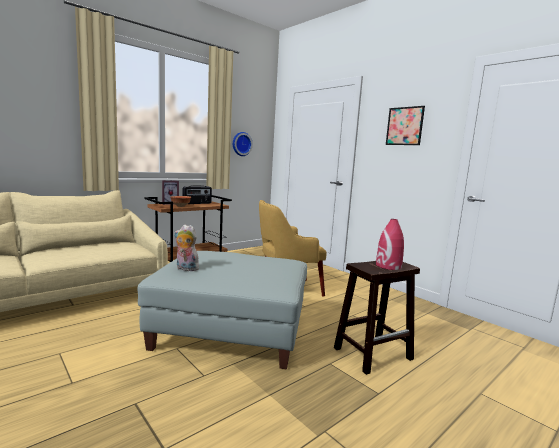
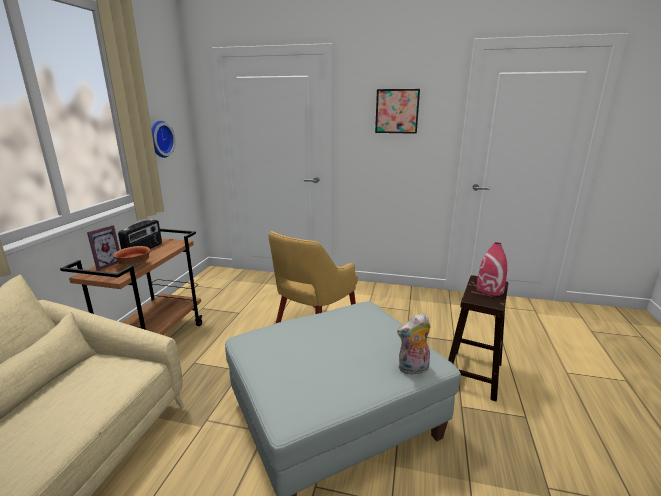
camera: 35 degrees left, 10 degrees up
plush toy [174,225,199,271] -> plush toy moved to [397,313,430,375]

